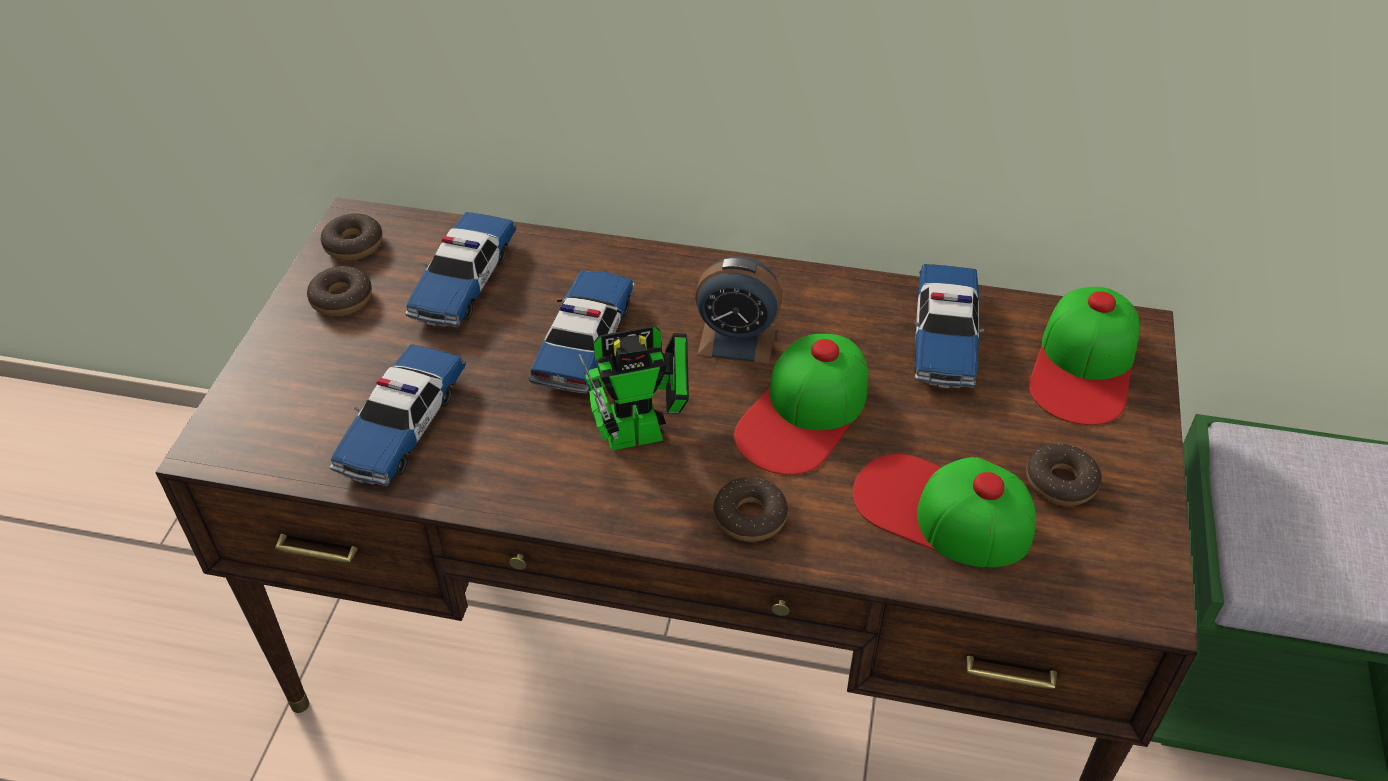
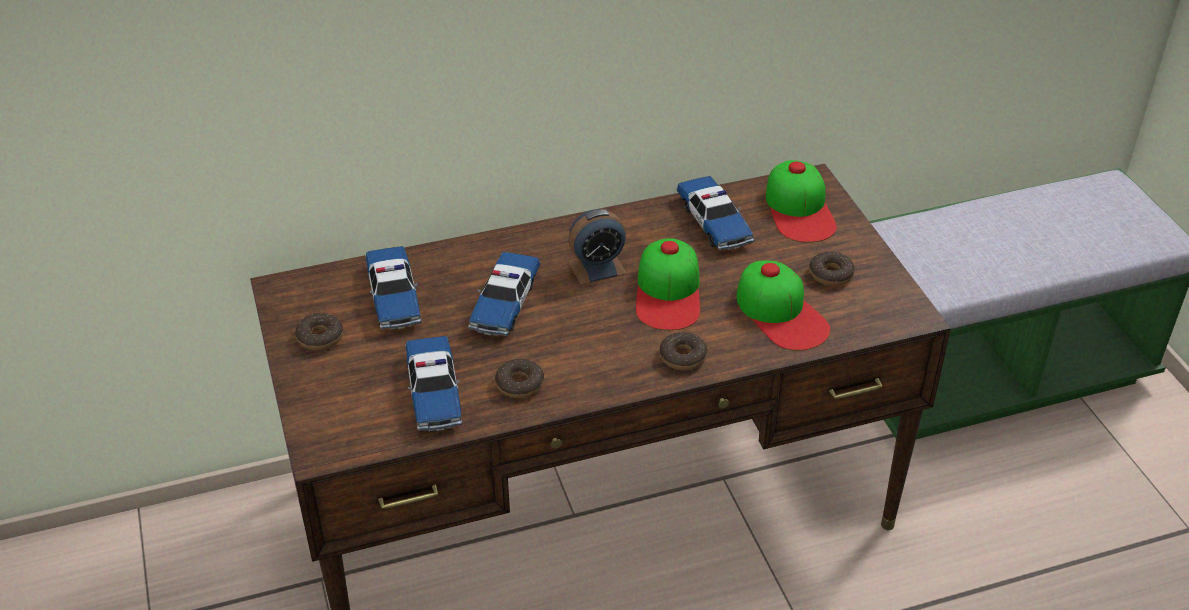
camera: 30 degrees left, 5 degrees down
donut [321,213,383,260] -> donut moved to [495,359,544,398]
toy car [529,270,635,394] -> toy car turned 150 degrees counterclockwise [468,252,540,336]
toy robot [578,326,689,451] -> none
cap [853,454,1036,567] -> cap turned 120 degrees counterclockwise [736,261,830,351]

